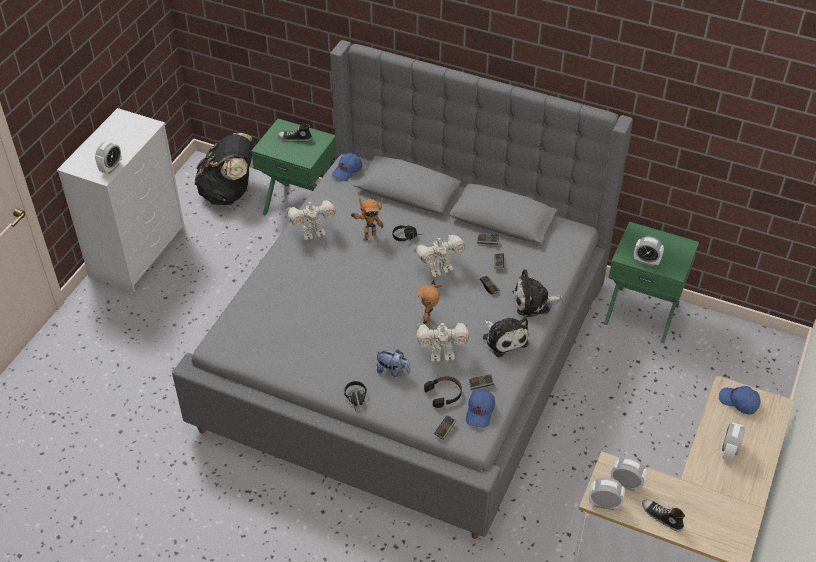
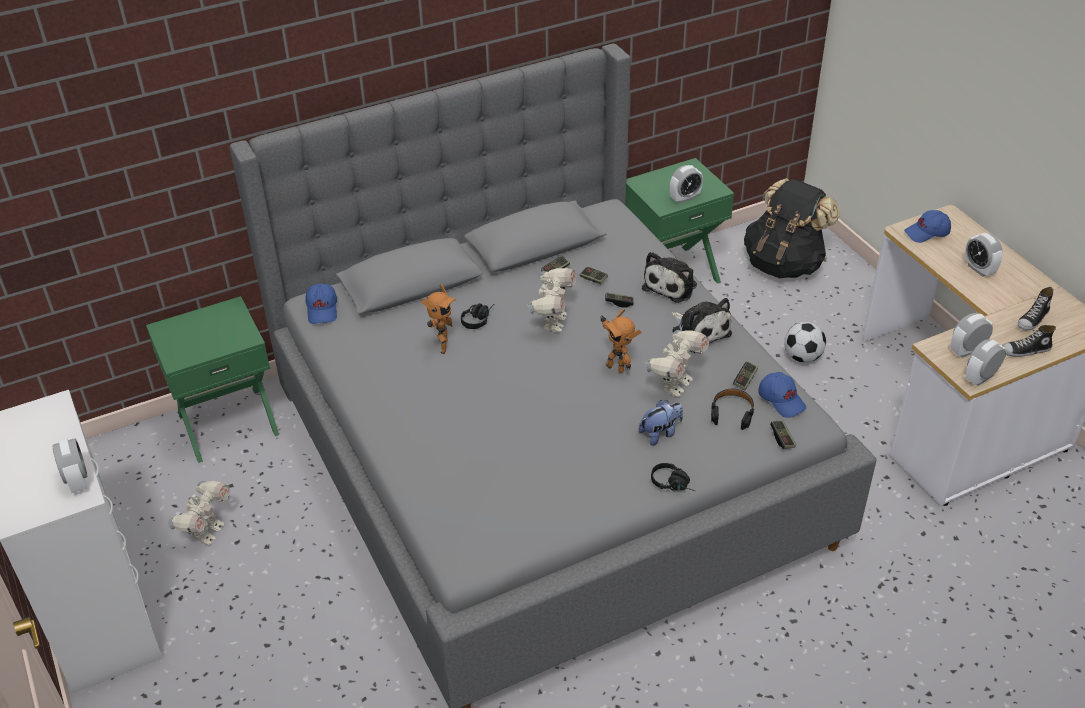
camera: 50 degrees left, 5 degrees down
black backpack [194,133,254,205] -> black backpack moved to [744,178,840,278]
shoe [278,124,312,141] -> shoe moved to [1018,287,1053,330]
toy robot [287,198,336,240] -> toy robot moved to [168,481,230,545]
plush toy [483,317,529,357] -> plush toy turned 45 degrees clockwise [671,298,732,344]
none -> football [784,322,826,363]

